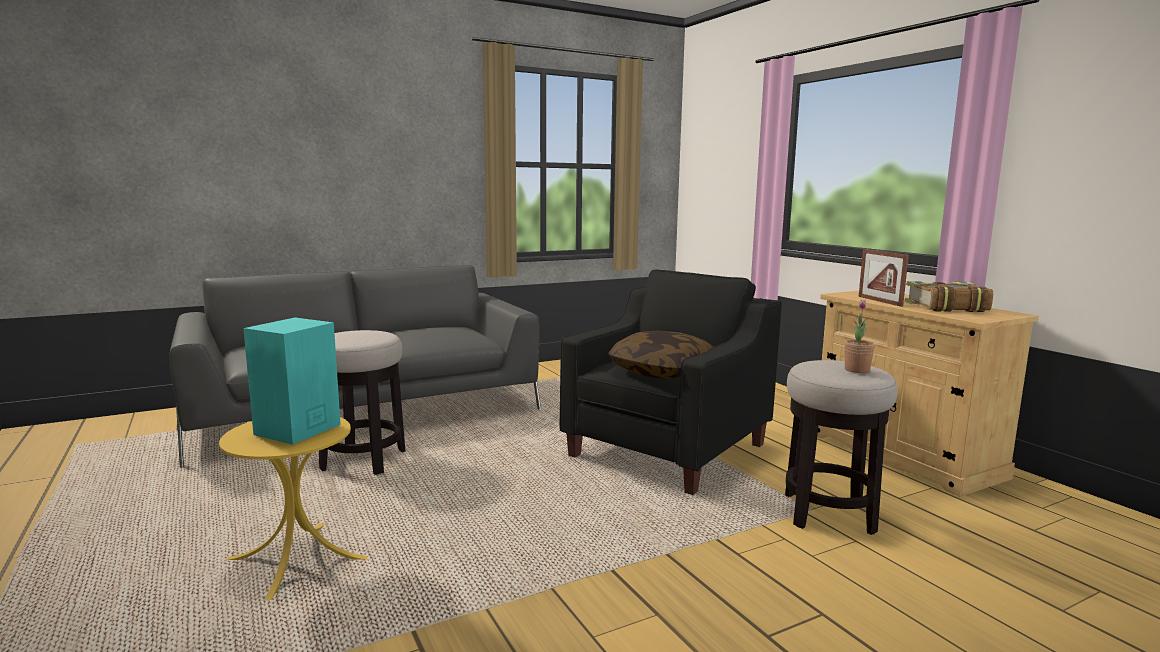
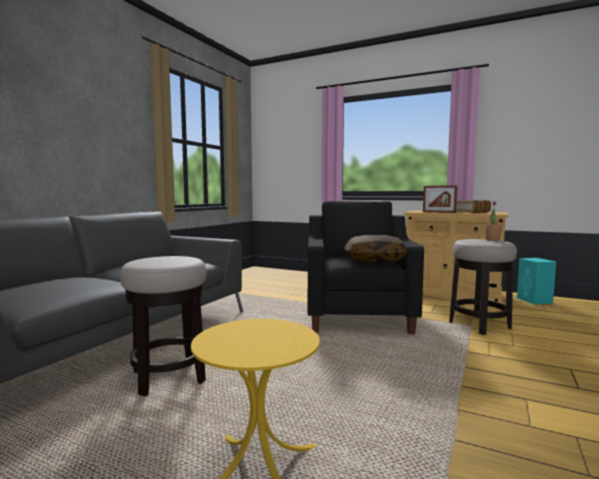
camera: 35 degrees left, 5 degrees down
turquoise speaker [243,318,341,445] -> turquoise speaker moved to [517,258,556,305]

